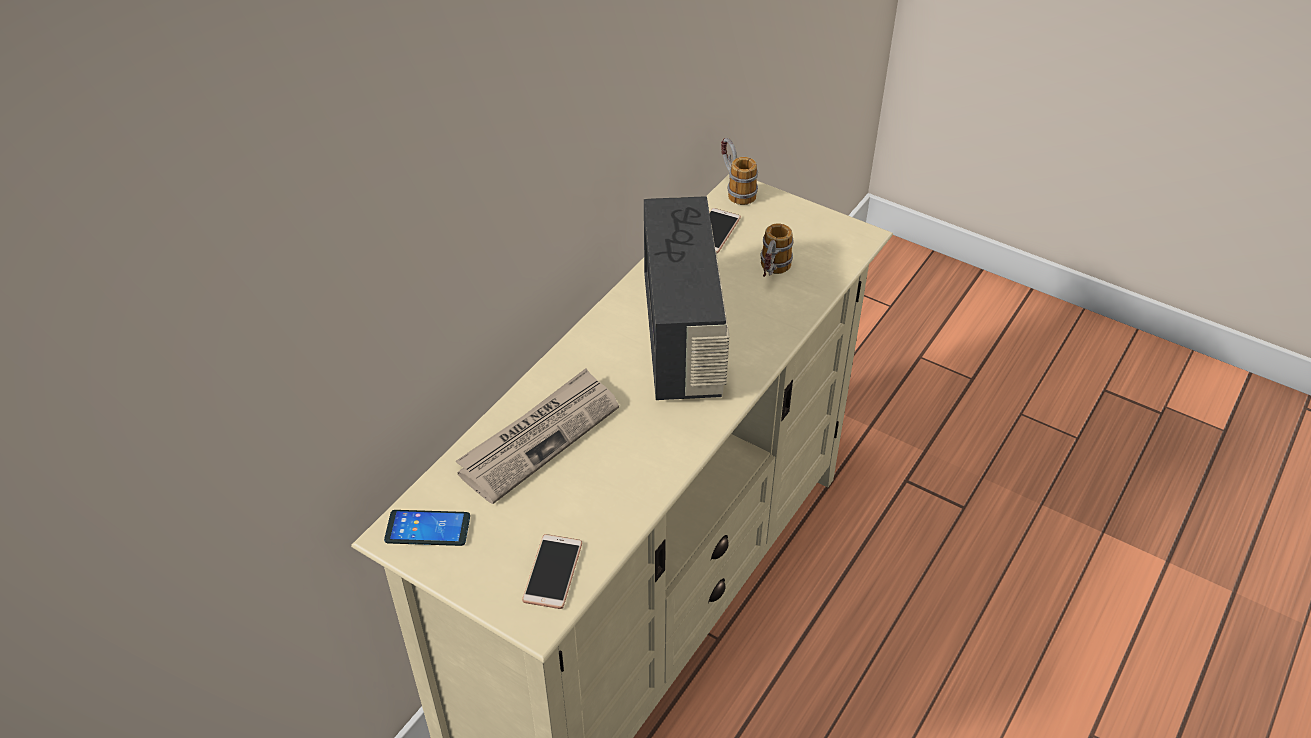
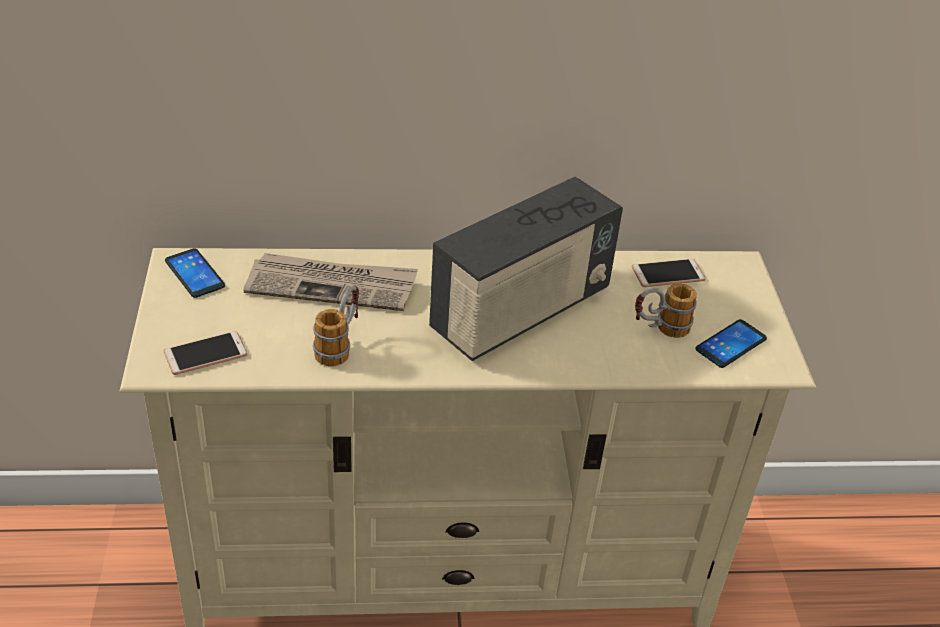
camera: 50 degrees right, 5 degrees down
mug [721,138,758,205] -> mug moved to [313,286,359,366]
none -> phone [695,319,767,368]

